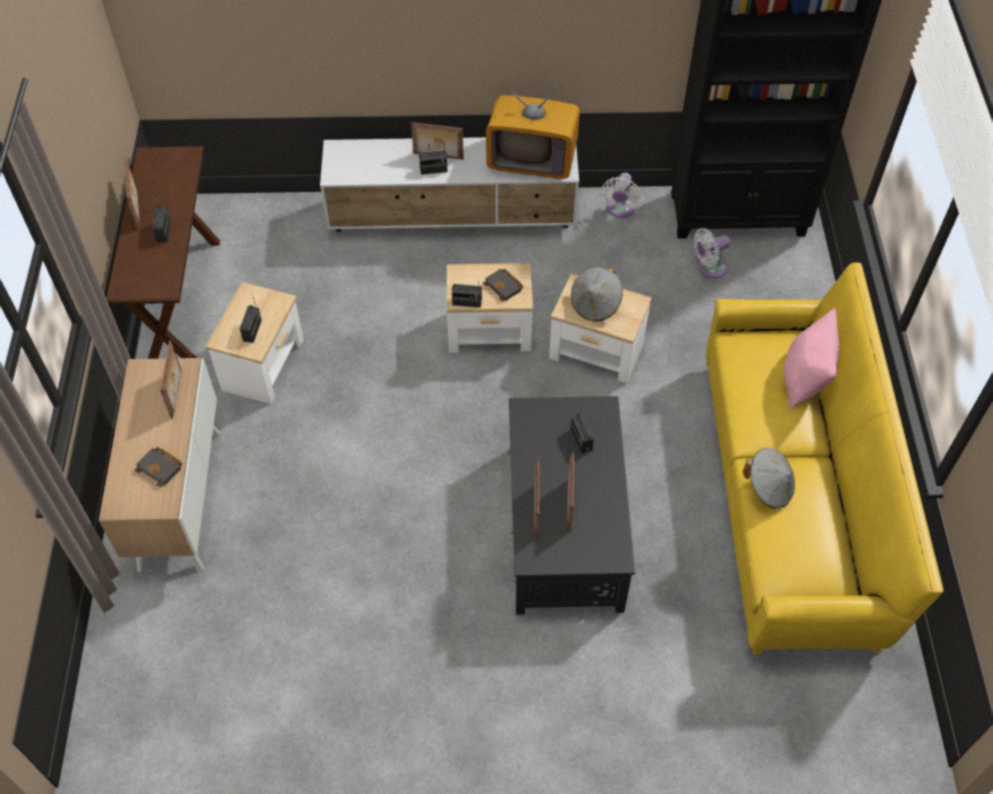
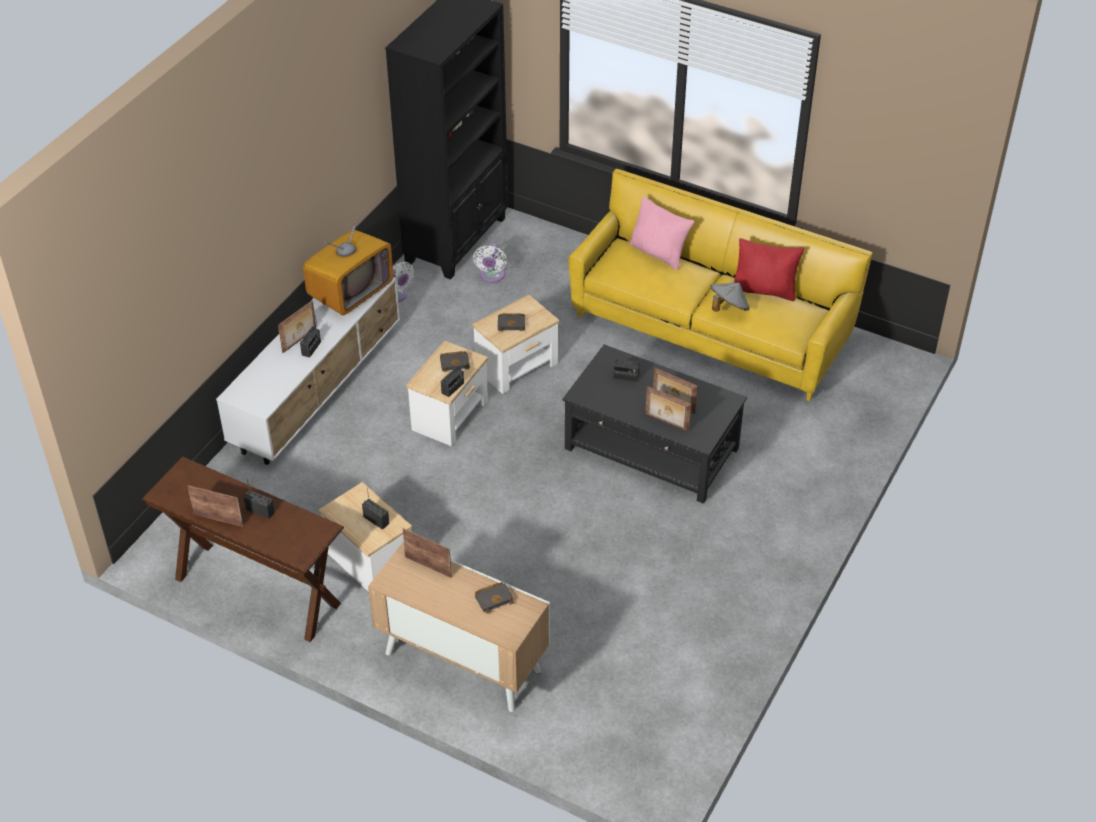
camera: 60 degrees left, 10 degrees down
grey hat [571,267,623,322] -> black book [498,313,525,331]
none -> red pillow [734,238,805,301]

